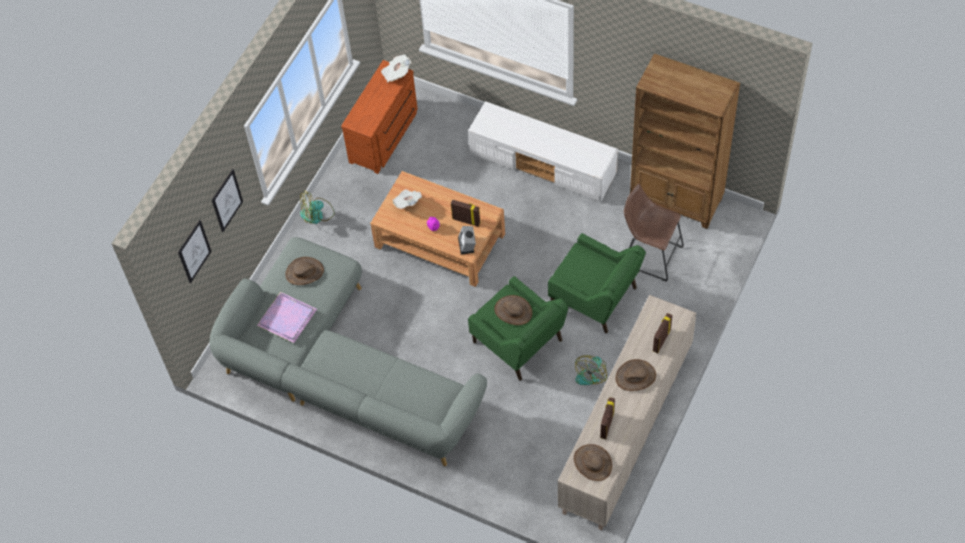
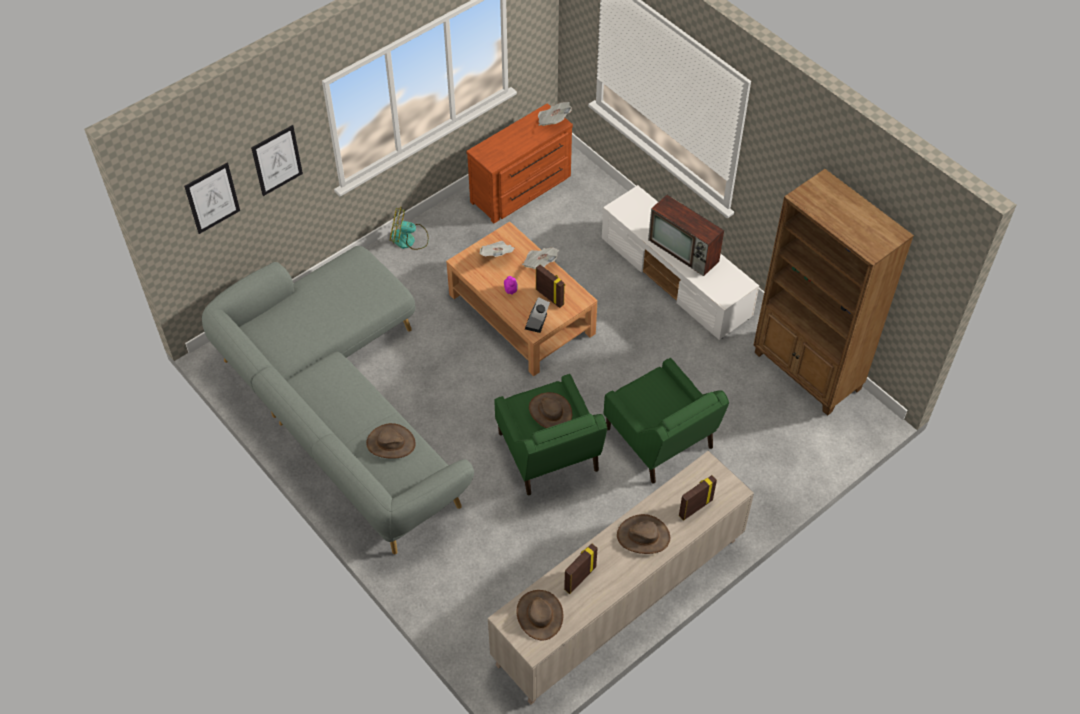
camera: 20 degrees right, 5 degrees down
purple tray [257,292,317,343] -> none
brown hat [285,257,324,285] -> brown hat moved to [366,423,416,459]
fan [575,355,607,385] -> none
brown stool [624,184,684,282] -> none
none -> newspaper [522,247,559,269]
none -> television [648,195,724,276]

